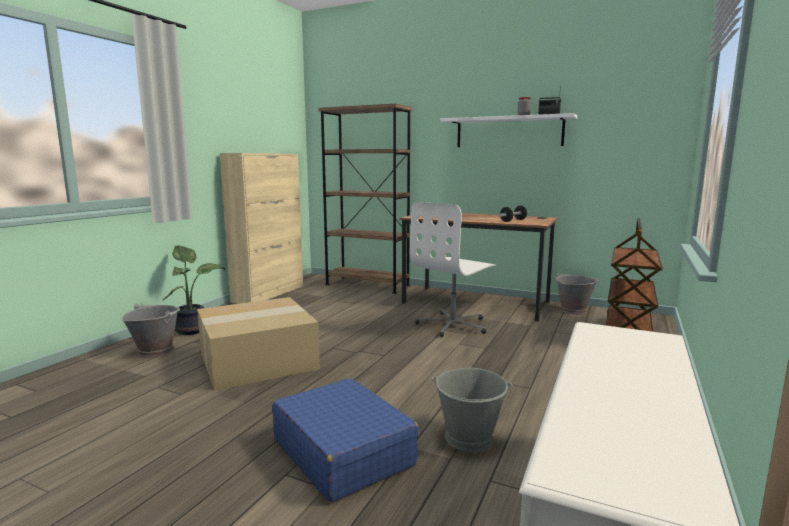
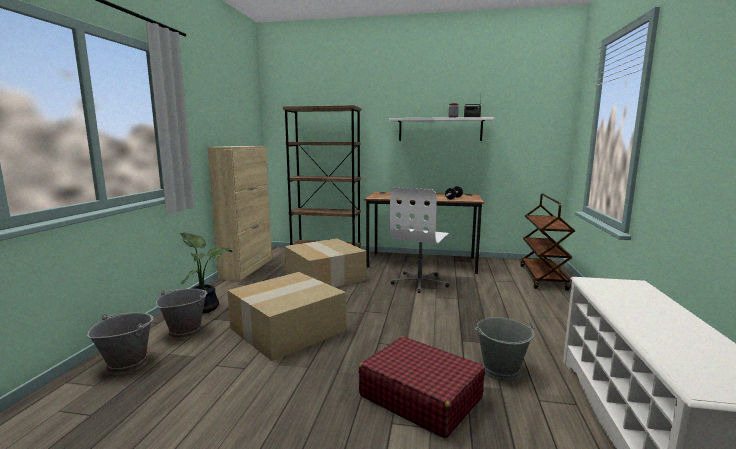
camera: 15 degrees left, 0 degrees up
blue suitcase [272,378,419,502] -> red suitcase [359,336,485,438]
grey bucket [556,273,599,315] -> grey bucket moved to [87,313,154,374]
none -> cardboard box [285,238,367,287]

